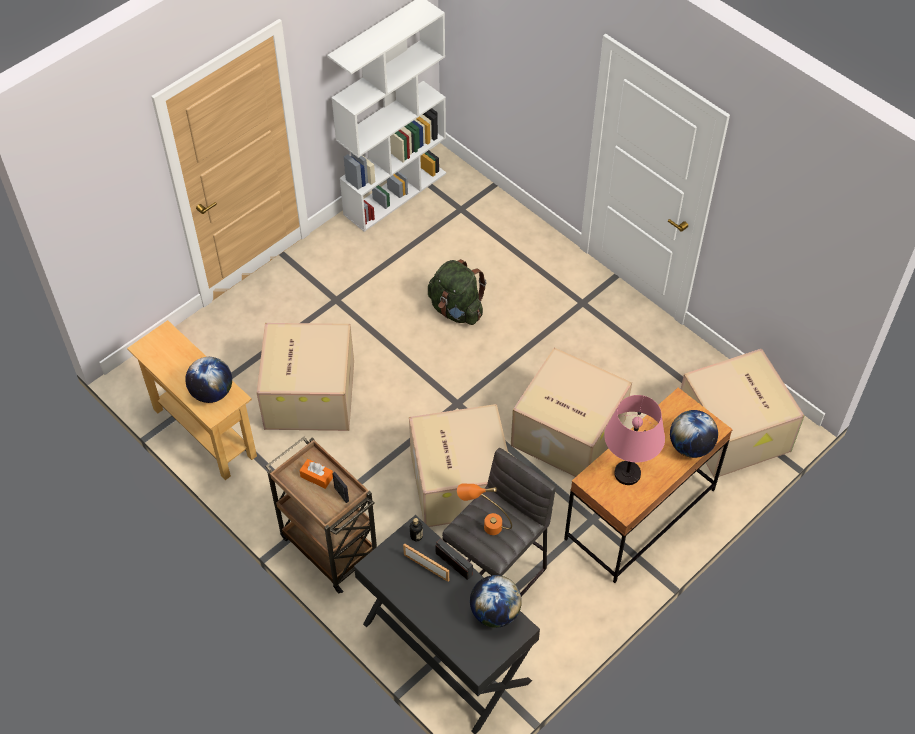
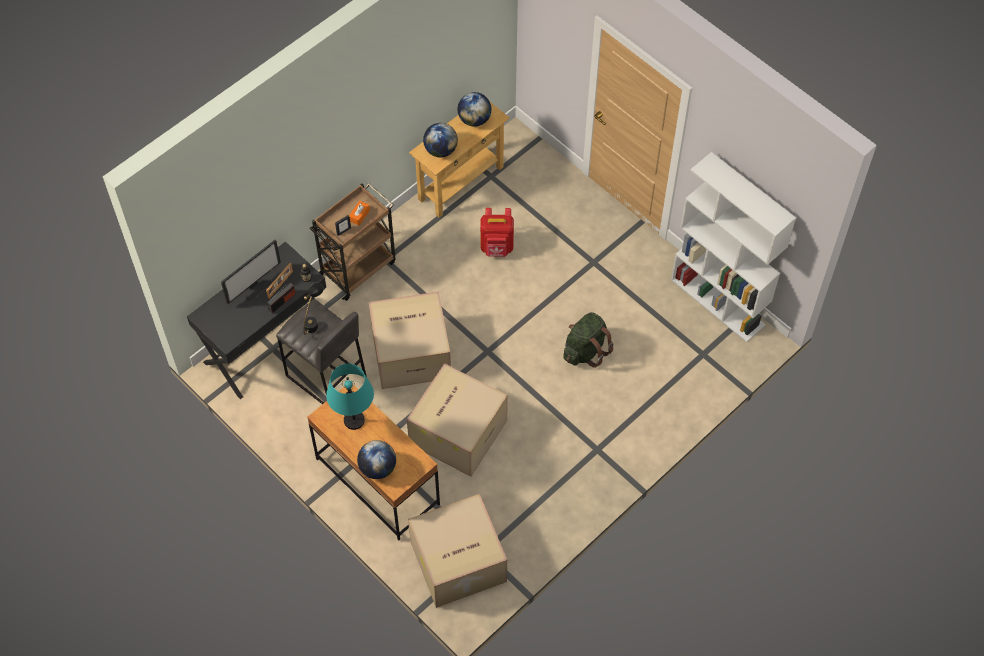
camera: 90 degrees right, 5 degrees up
cardboard box [257,323,354,431] -> red backpack [480,208,514,257]
orange table lamp [457,484,512,535] -> black table lamp [304,282,323,335]
globe [470,575,522,628] -> globe moved to [457,92,491,127]
pink table lamp [604,395,665,485] -> turquoise table lamp [326,364,374,430]
none -> monitor [221,240,281,304]

